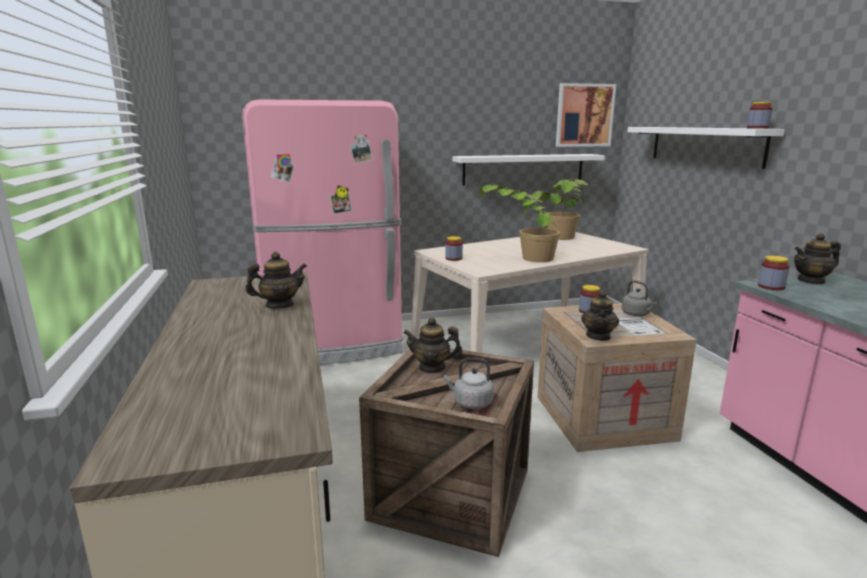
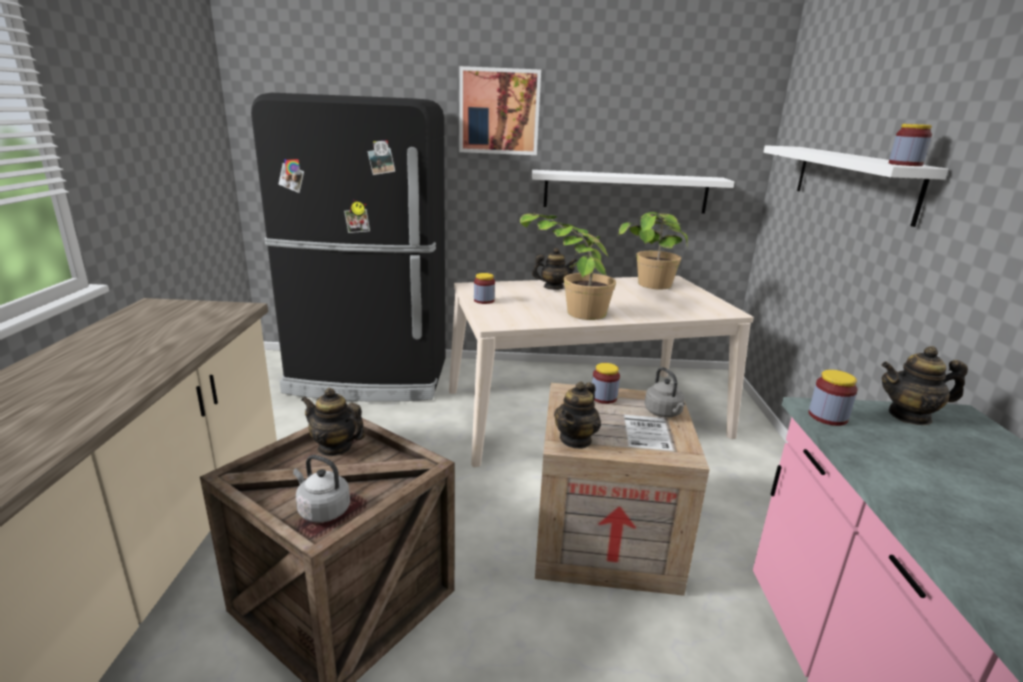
camera: 15 degrees right, 5 degrees up
pink fridge [242,99,404,365] -> black fridge [251,93,445,402]
teapot [245,252,307,309] -> teapot moved to [532,248,577,290]
picture [556,83,616,147] -> picture moved to [459,66,541,155]

